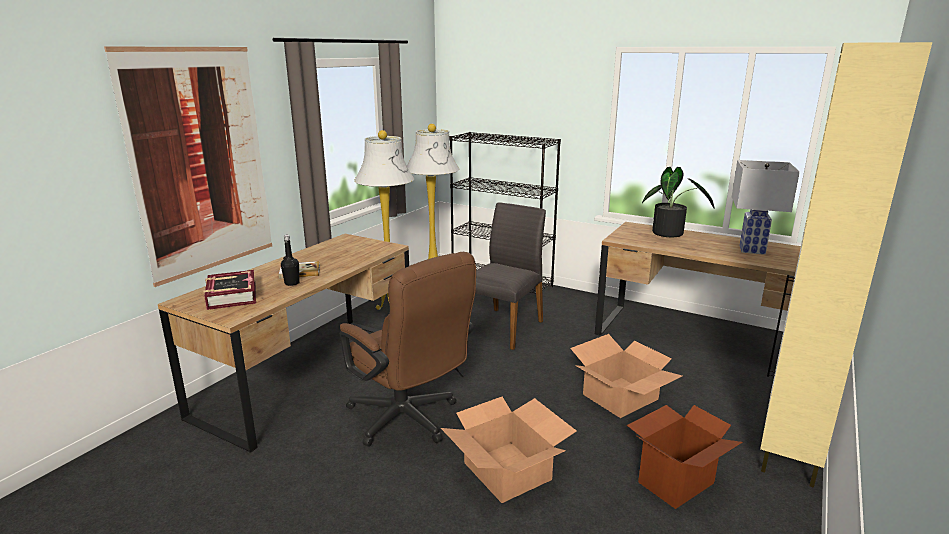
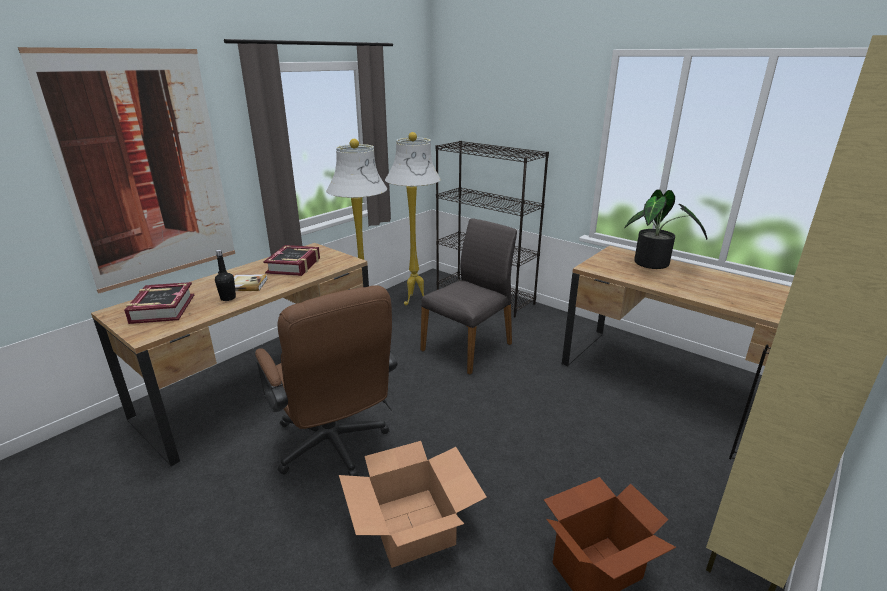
camera: 10 degrees right, 5 degrees up
cardboard box [570,334,682,418] -> none
white table lamp [732,160,800,255] -> none
none -> book [264,245,320,276]

